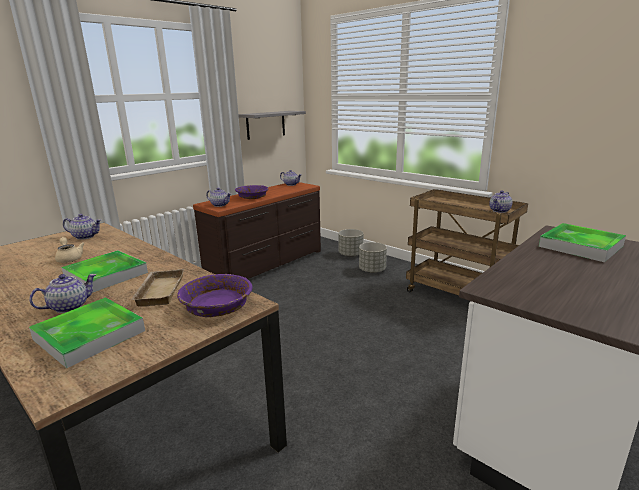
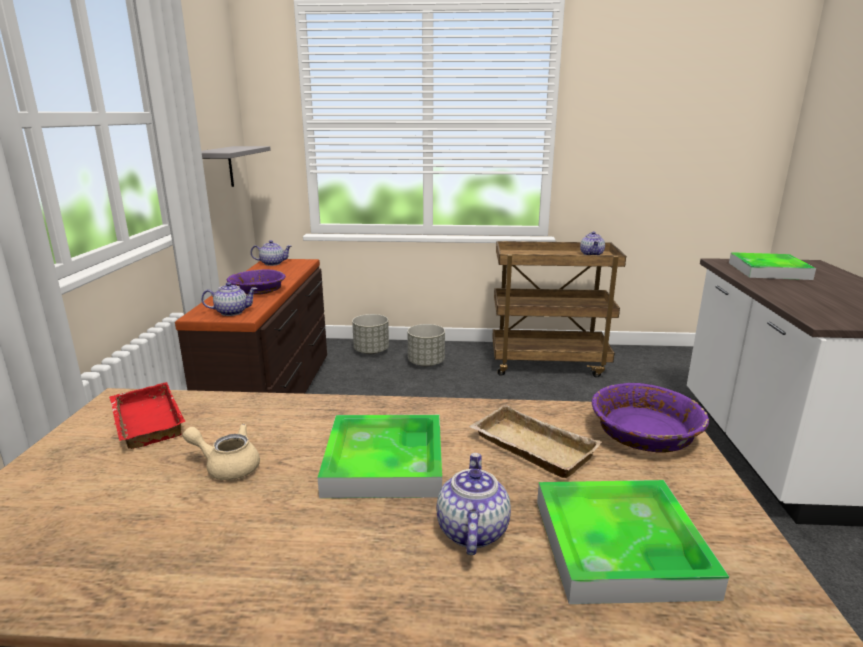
camera: 40 degrees left, 0 degrees up
teapot [63,214,101,240] -> red tray [110,382,185,449]

